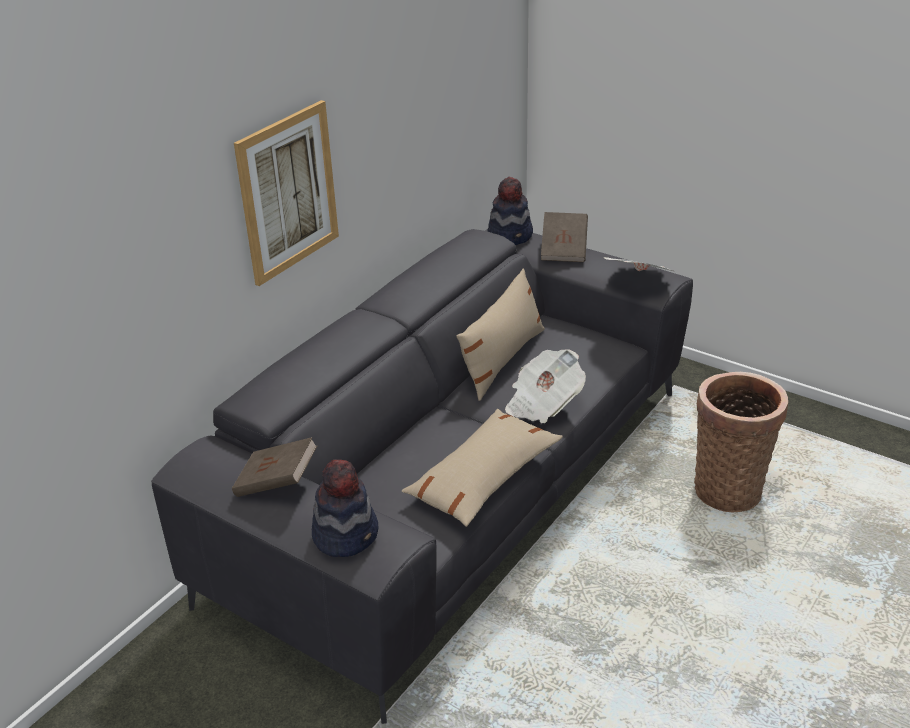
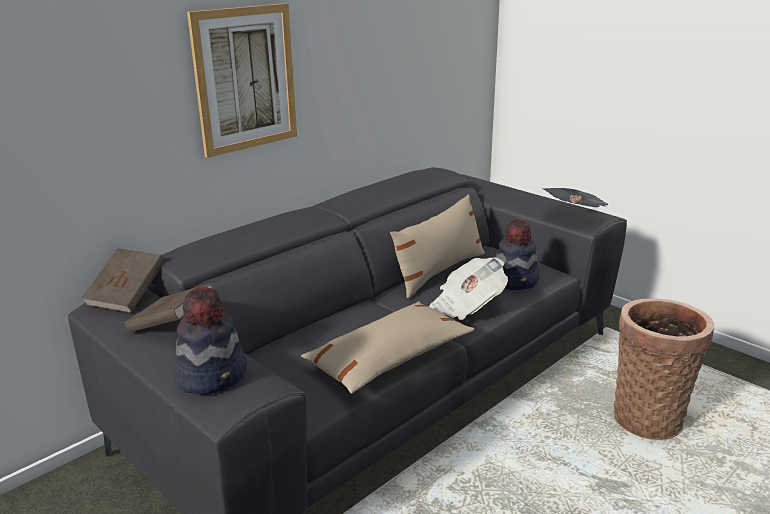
camera: 10 degrees right, 10 degrees down
hat [487,177,533,245] -> hat moved to [495,218,540,290]
brown book [541,212,588,262] -> brown book moved to [82,248,165,313]

